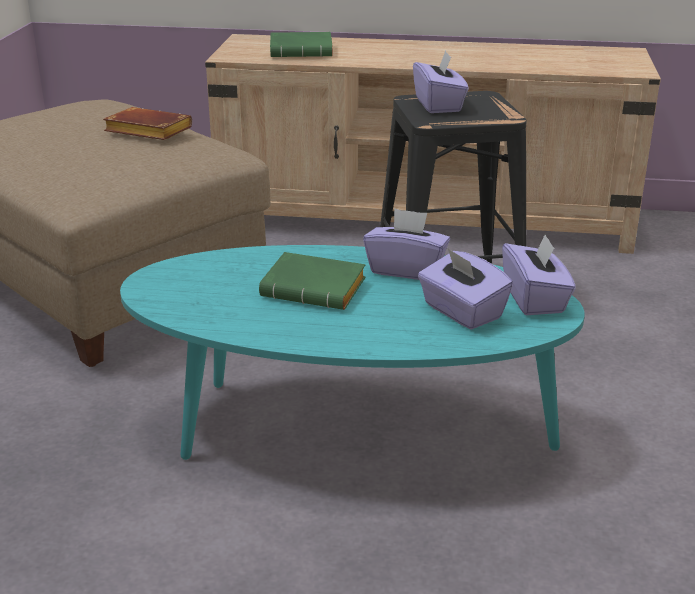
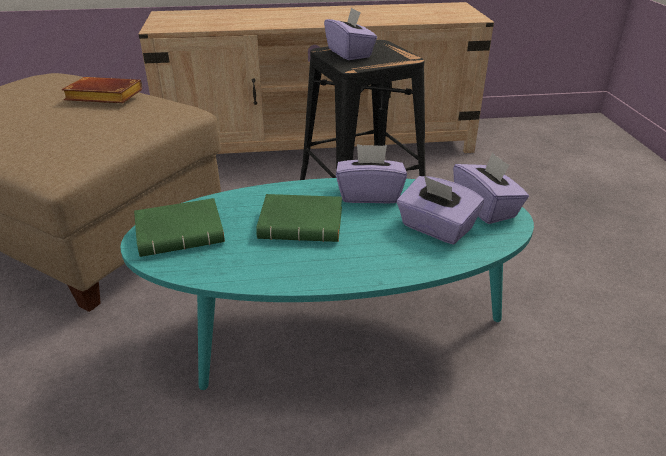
camera: 15 degrees left, 5 degrees up
green book [270,32,333,58] -> green book moved to [134,198,225,257]

